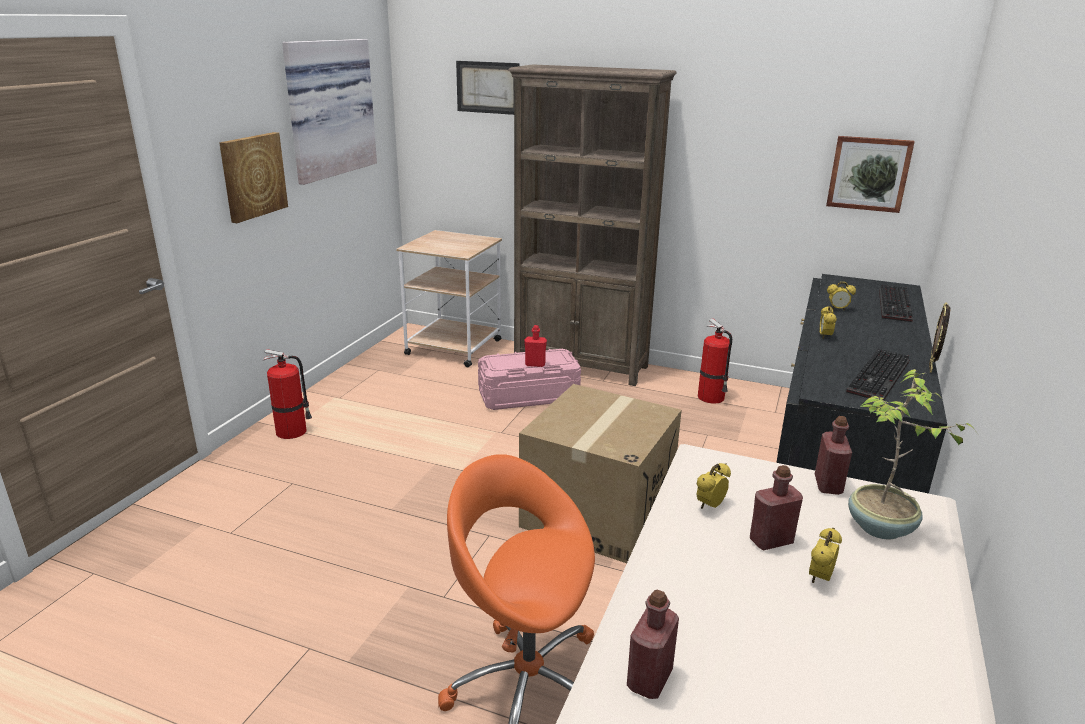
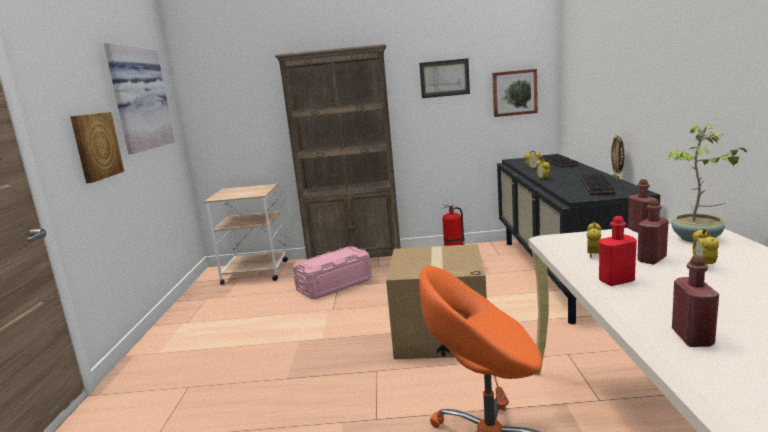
camera: 20 degrees left, 10 degrees down
fire extinguisher [263,349,312,439] -> none
picture [456,61,519,115] -> picture moved to [419,58,470,98]
red bottle [524,325,547,367] -> red bottle moved to [599,216,637,286]

